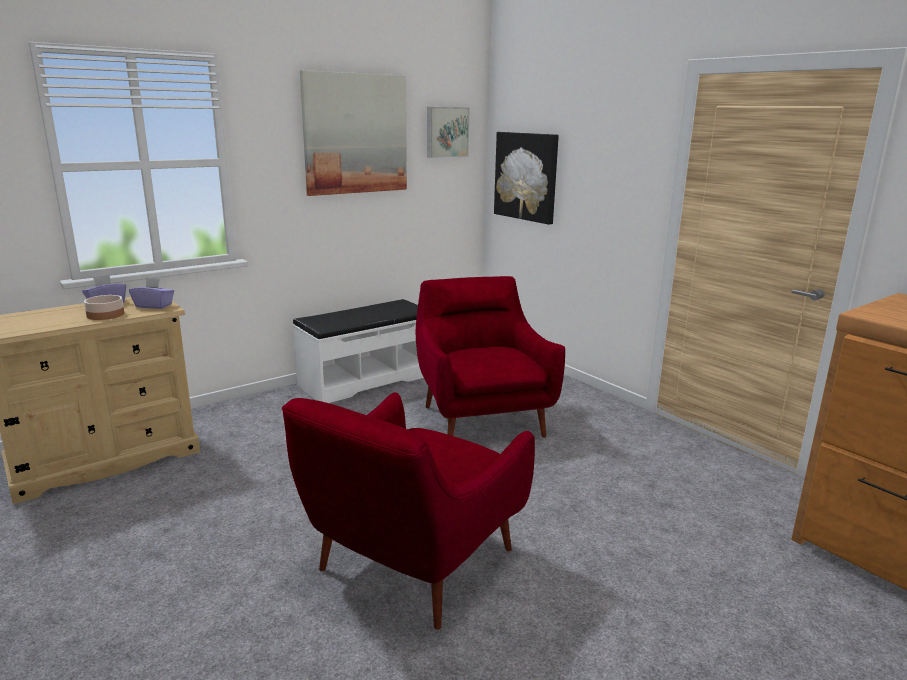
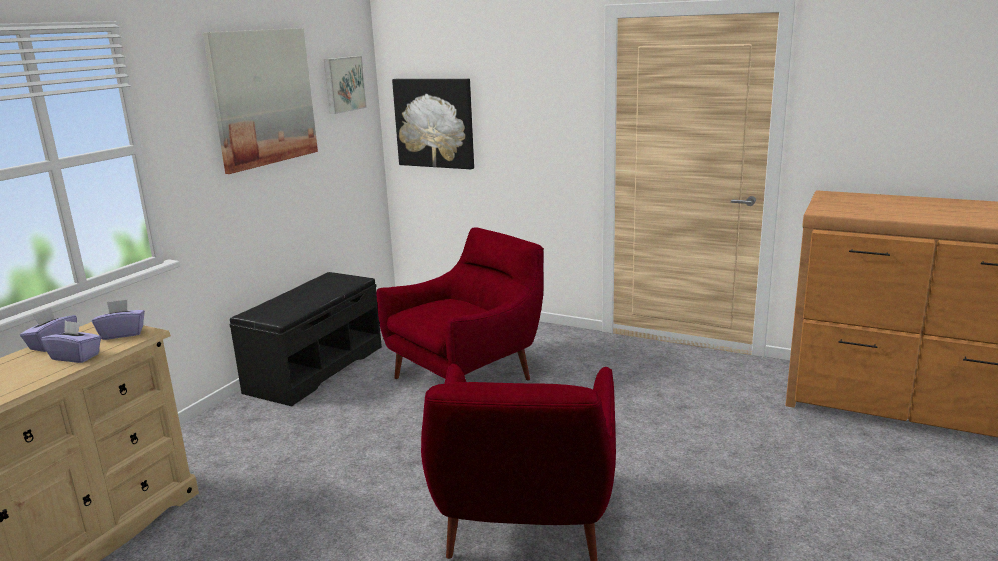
camera: 25 degrees left, 0 degrees up
bowl [84,295,124,320] -> purple tissue box [41,321,101,363]
white bench [292,299,424,403] -> black bench [229,272,382,406]
red armchair [416,276,565,438] -> red armchair turned 90 degrees clockwise [377,227,544,381]

